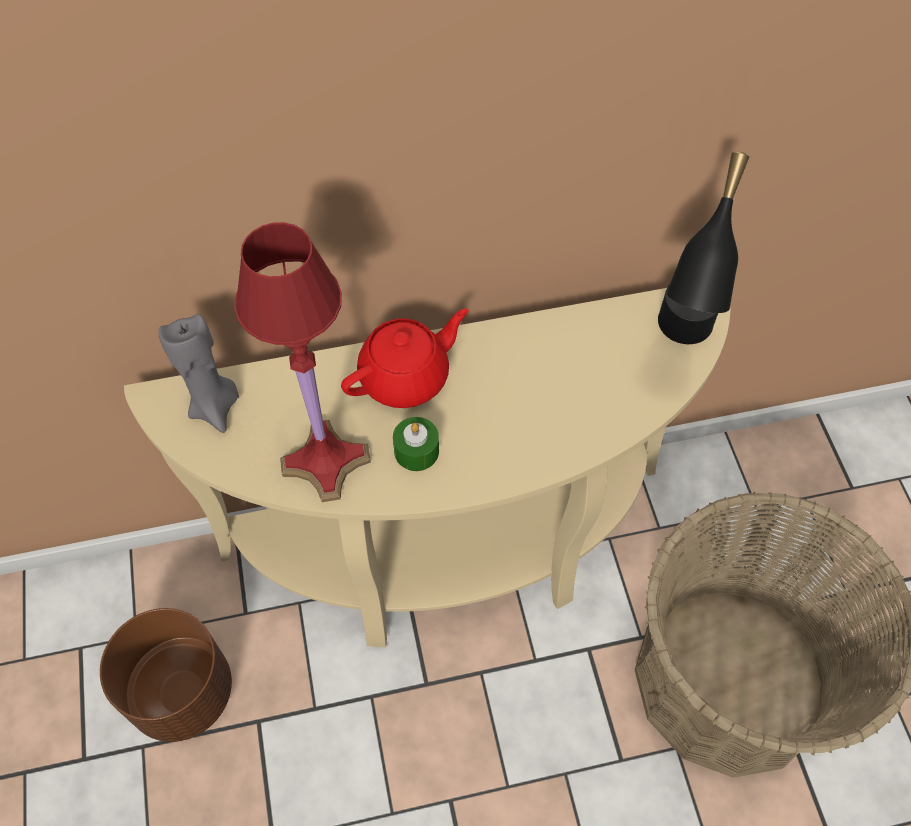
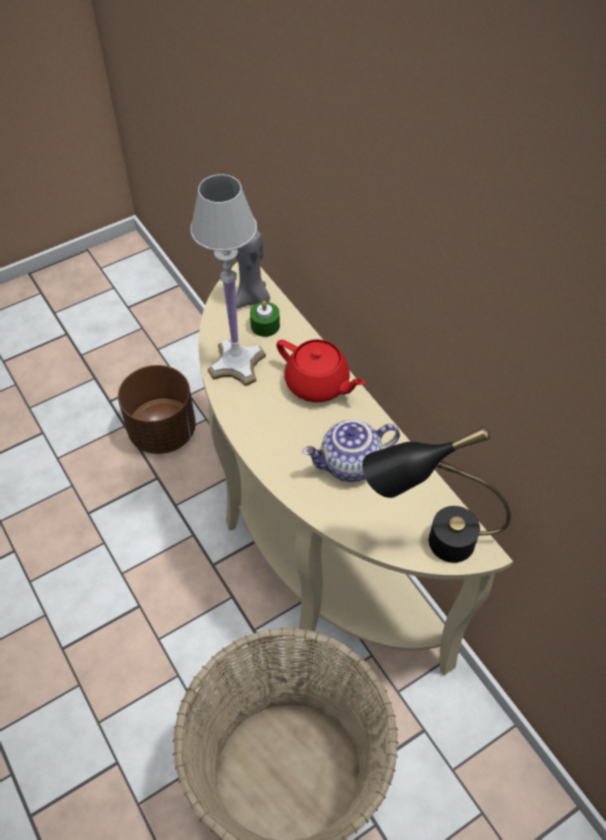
camera: 70 degrees right, 5 degrees down
red table lamp [234,222,371,502] -> white table lamp [190,174,266,386]
green candle [393,417,439,471] -> green candle moved to [250,301,280,337]
none -> teapot [302,420,400,482]

